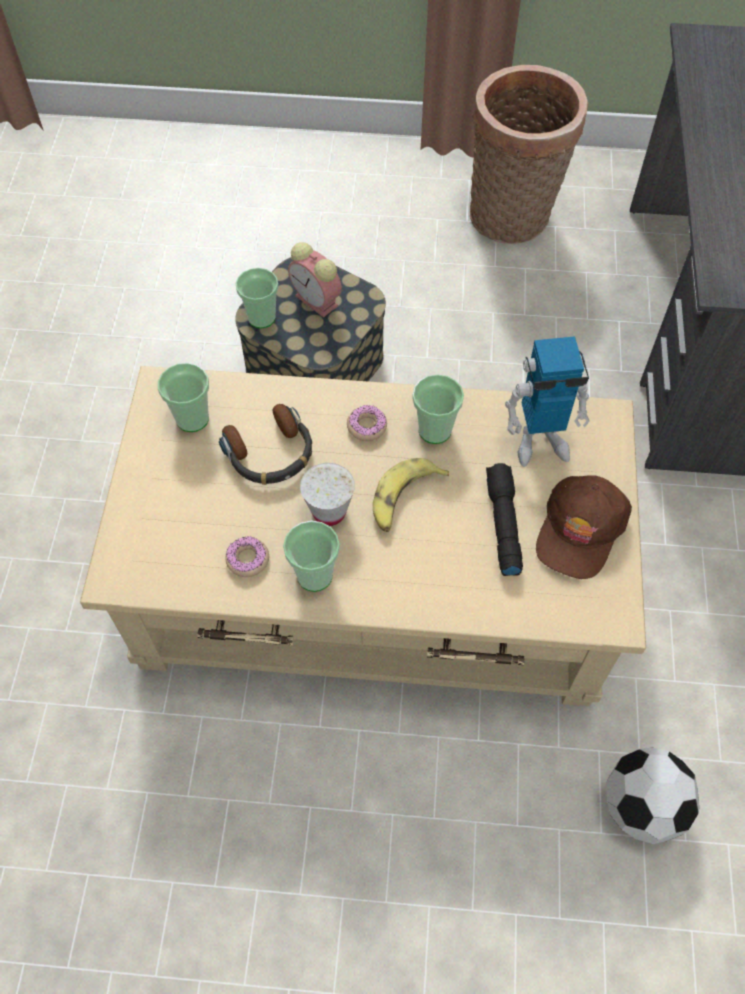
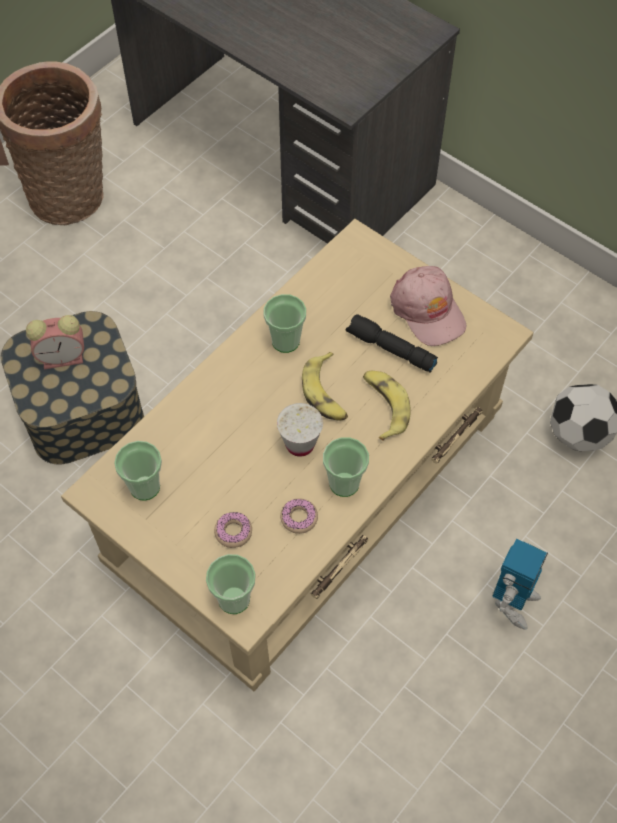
camera: 55 degrees left, 0 degrees up
headphones [219,404,312,485] -> none
cup [235,268,278,329] -> cup moved to [206,554,256,614]
donut [347,405,387,441] -> donut moved to [214,512,252,548]
toy robot [505,336,590,467] -> toy robot moved to [492,539,548,630]
brown cap [536,475,632,579] -> pink cap [390,266,466,346]
none -> banana [363,371,411,441]

